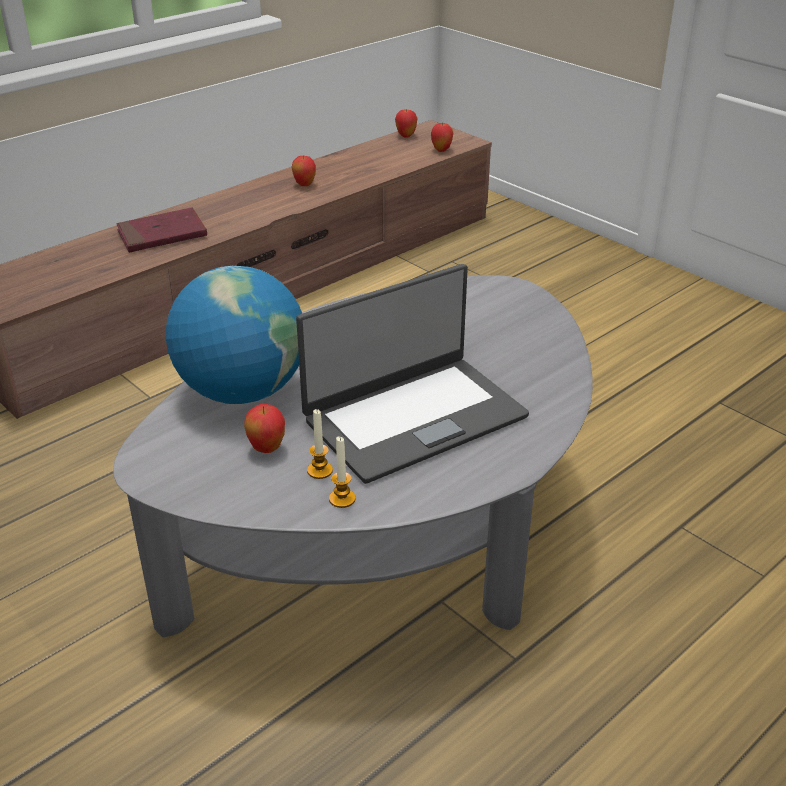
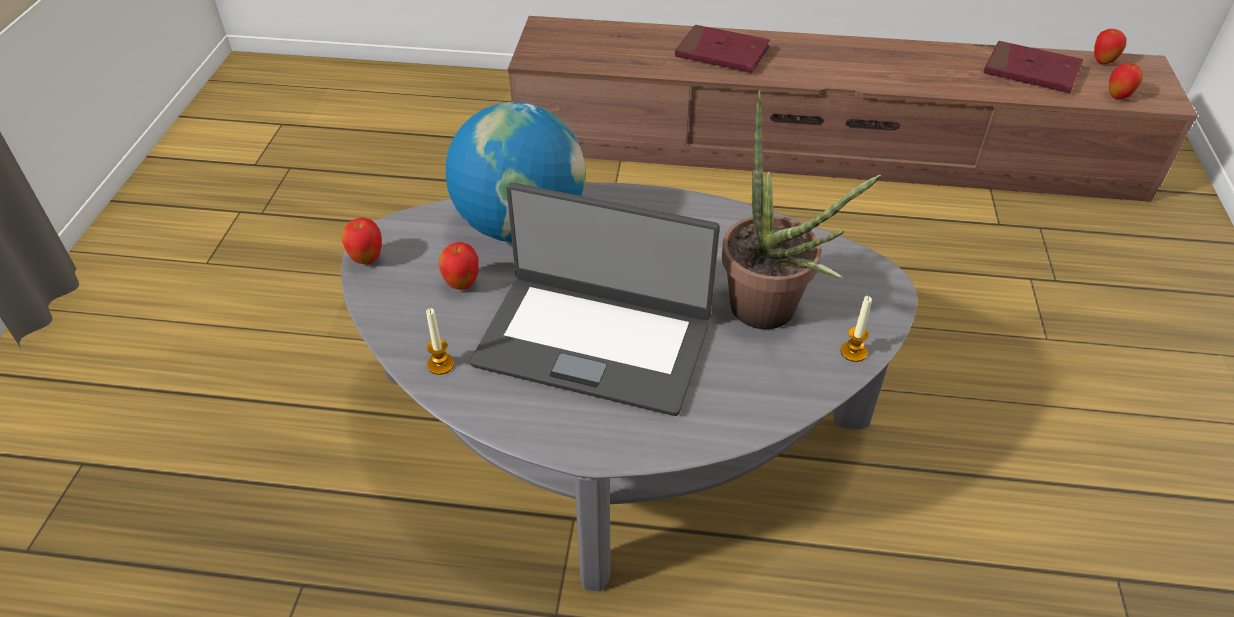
camera: 50 degrees right, 10 degrees up
apple [292,155,316,186] -> apple moved to [341,217,382,265]
candle [307,409,333,479] -> candle moved to [840,296,872,362]
none -> potted plant [722,90,881,329]
none -> red book [983,41,1083,93]

